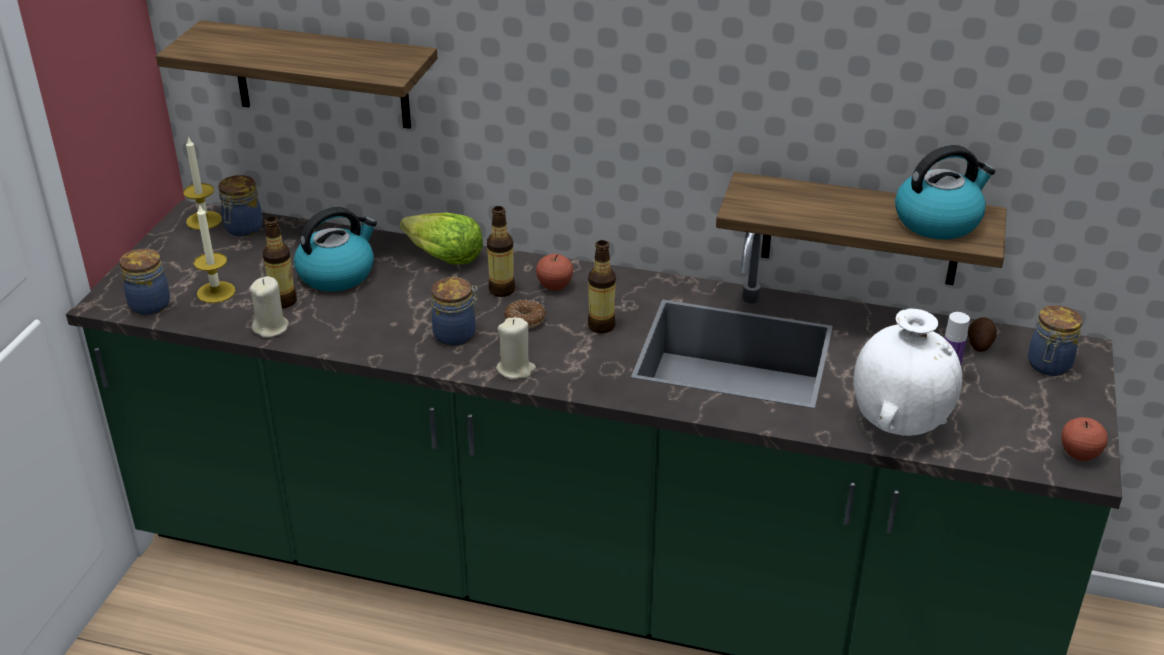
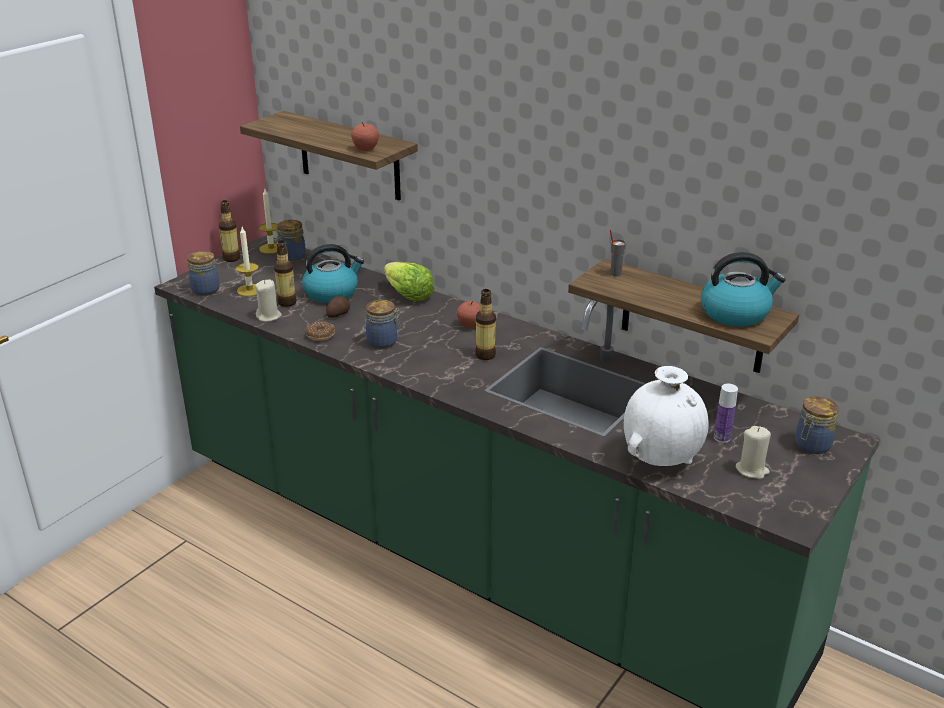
camera: 20 degrees right, 5 degrees down
bottle [487,206,515,297] -> bottle moved to [219,200,240,262]
beige candle [496,318,536,379] -> beige candle moved to [735,426,771,479]
donut [504,300,546,329] -> donut moved to [305,321,335,341]
potato [968,317,997,352] -> potato moved to [326,296,350,318]
apple [1061,417,1108,461] -> apple moved to [351,122,379,151]
none -> grey cup [610,230,626,277]

